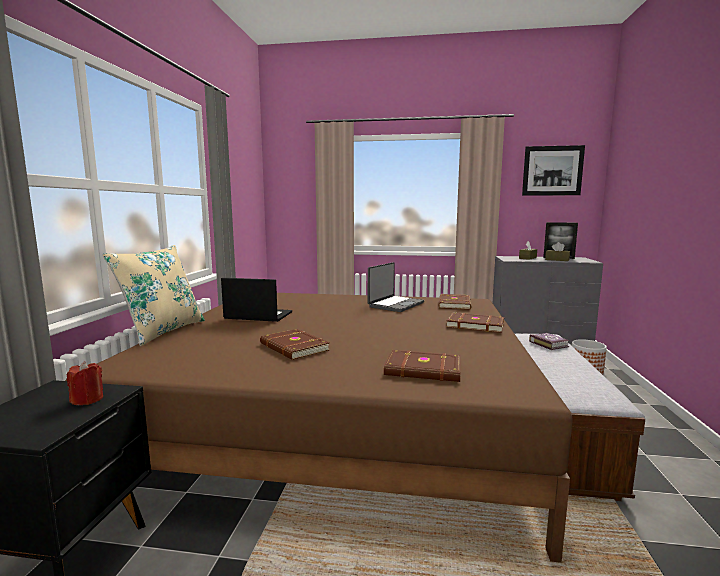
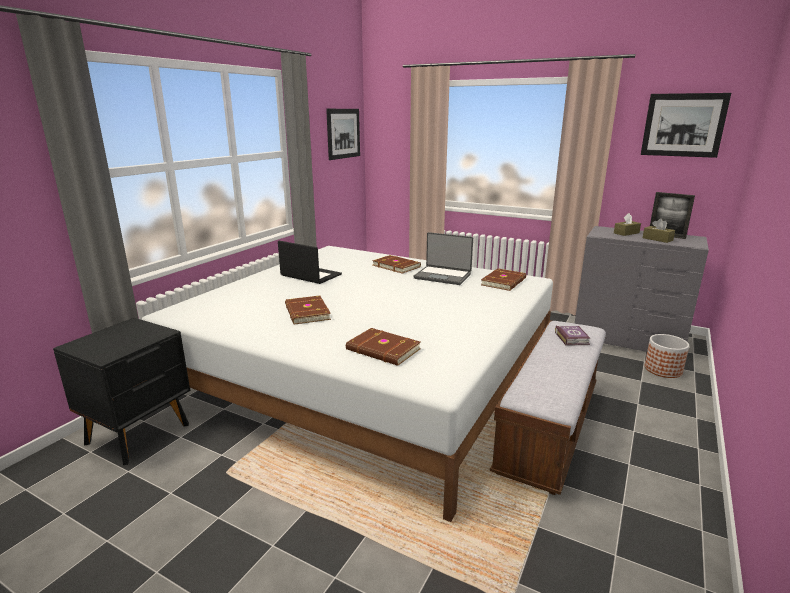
camera: 20 degrees right, 10 degrees up
brown bed [65,293,573,563] -> white bed [141,246,553,522]
red candle [67,361,103,405] -> none
beige pillow [102,245,205,346] -> none
laptop [368,262,424,312] -> laptop turned 60 degrees clockwise [414,232,473,285]
brown book [446,313,504,333] -> brown book moved to [372,255,421,274]
none -> picture [326,109,360,160]

